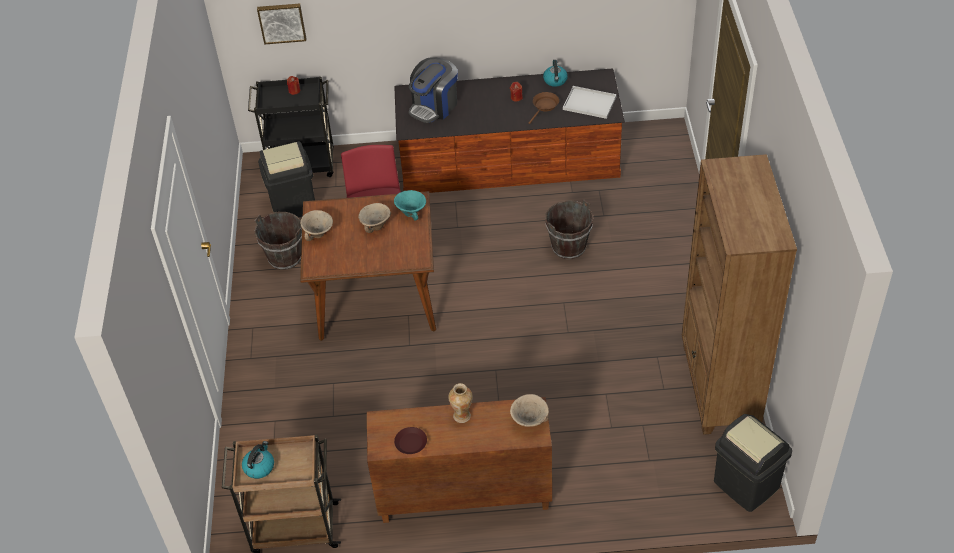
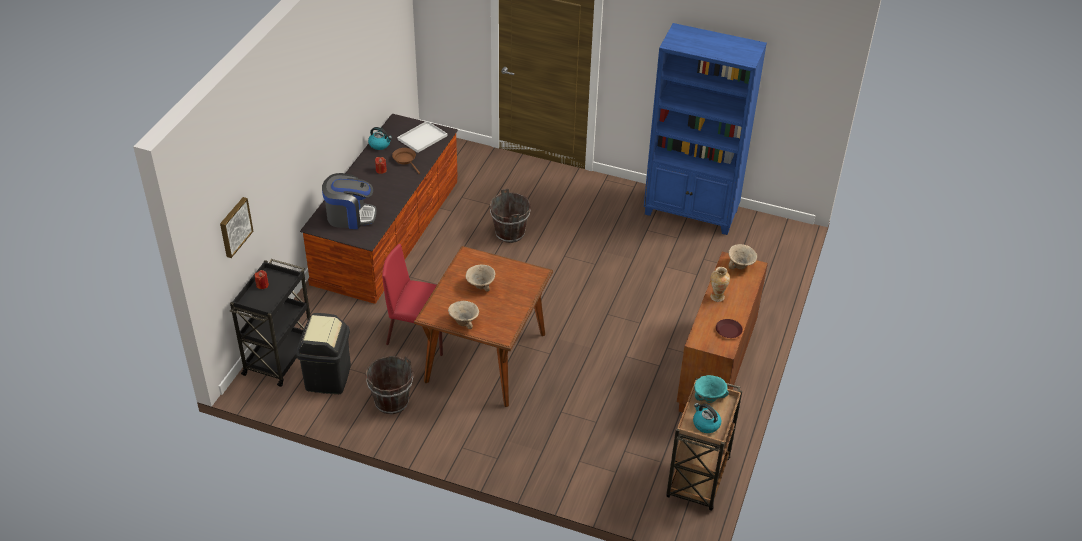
camera: 70 degrees left, 5 degrees down
turquoise bowl [394,190,426,221] -> turquoise bowl moved to [694,375,729,403]
coffee machine [409,57,458,123] -> coffee machine turned 60 degrees counterclockwise [322,173,376,229]
brown bookcase [682,154,797,435] -> blue bookcase [644,23,767,235]
black trash can [714,414,792,512] -> none

